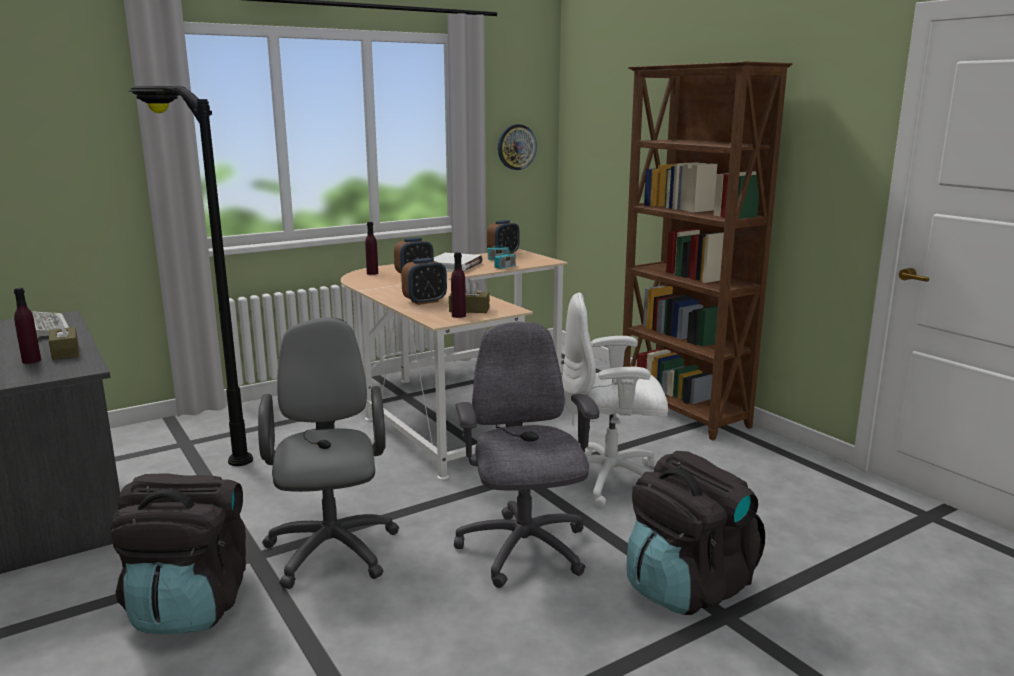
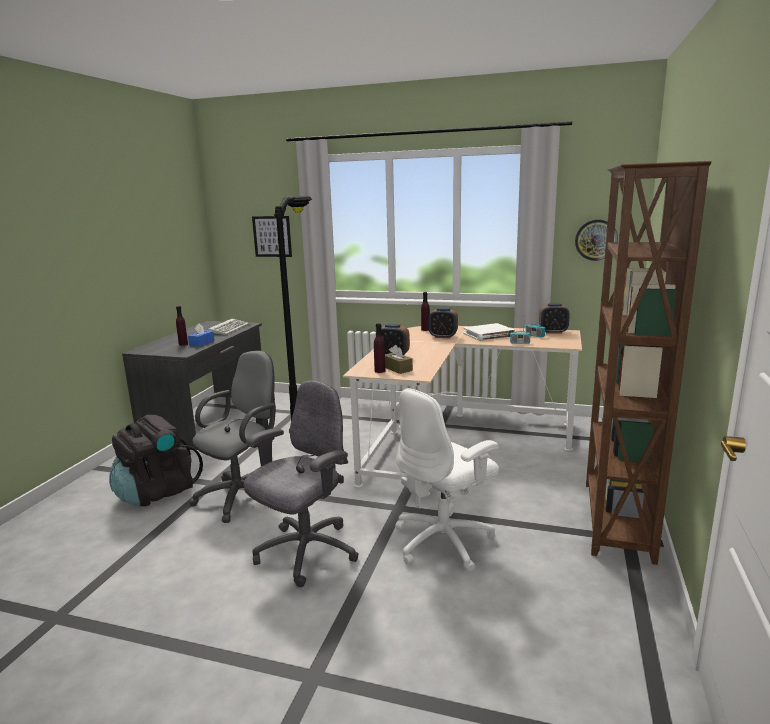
camera: 50 degrees right, 0 degrees up
brown tissue box [49,316,79,360] -> blue tissue box [188,324,214,347]
white office chair [562,292,668,508] -> white office chair turned 90 degrees counterclockwise [395,388,499,572]
black backpack [627,451,765,615] -> none
none -> picture [252,216,292,257]

